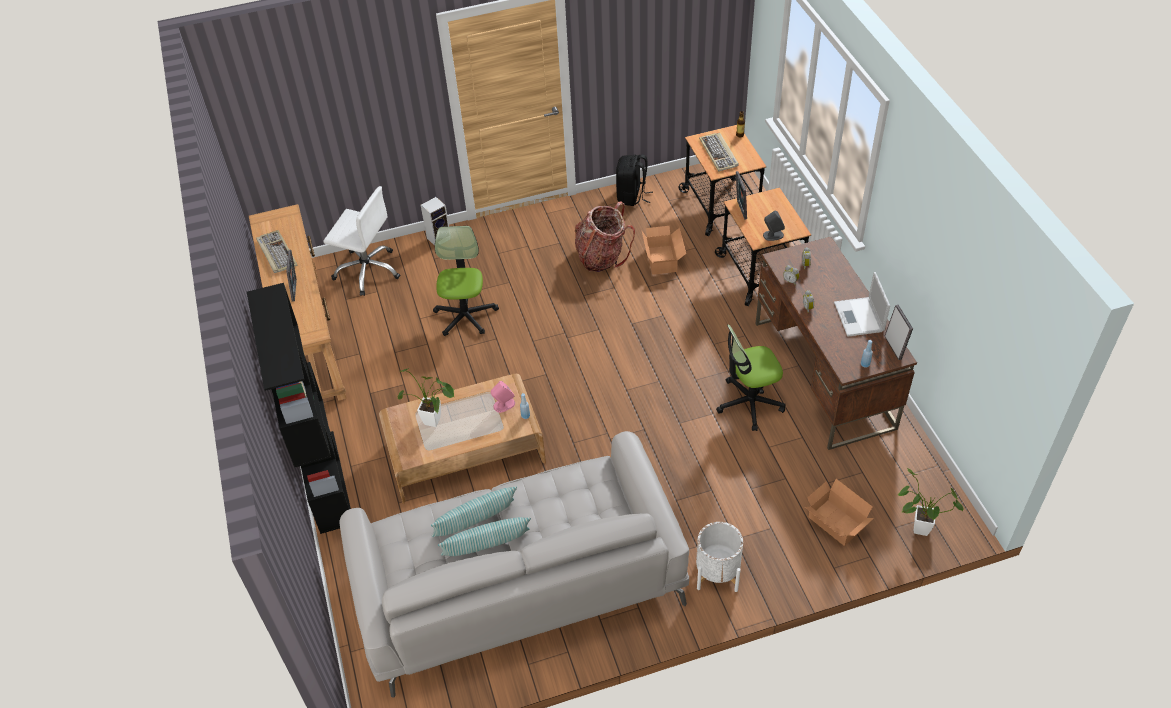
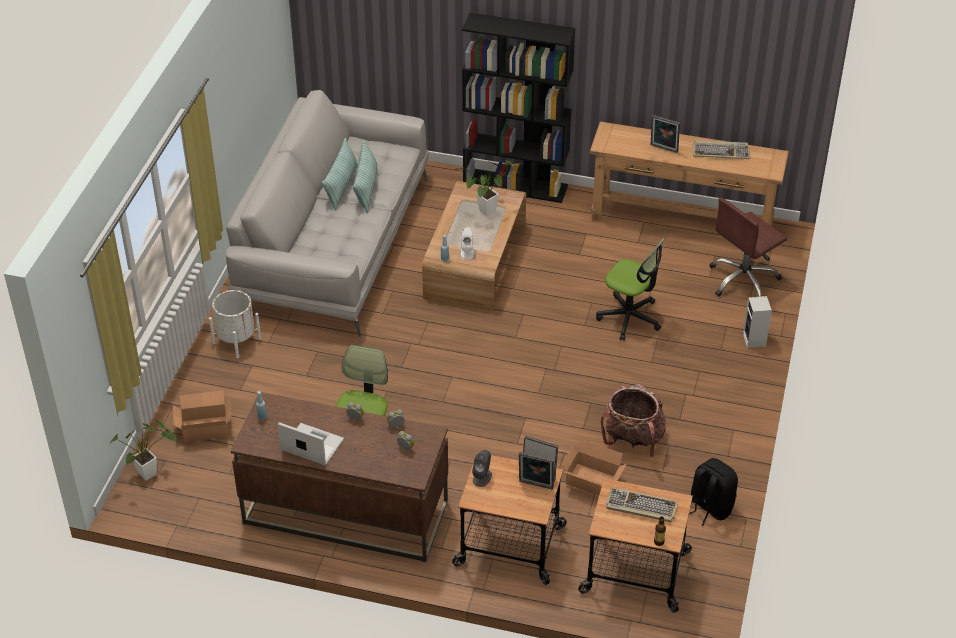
camera: 120 degrees right, 5 degrees down
white office chair [323,186,400,296] -> brown office chair [709,198,787,297]
pink speaker [491,381,515,413] -> white speaker [460,227,475,260]
picture frame [885,305,913,360] -> picture frame moved to [519,452,554,490]

